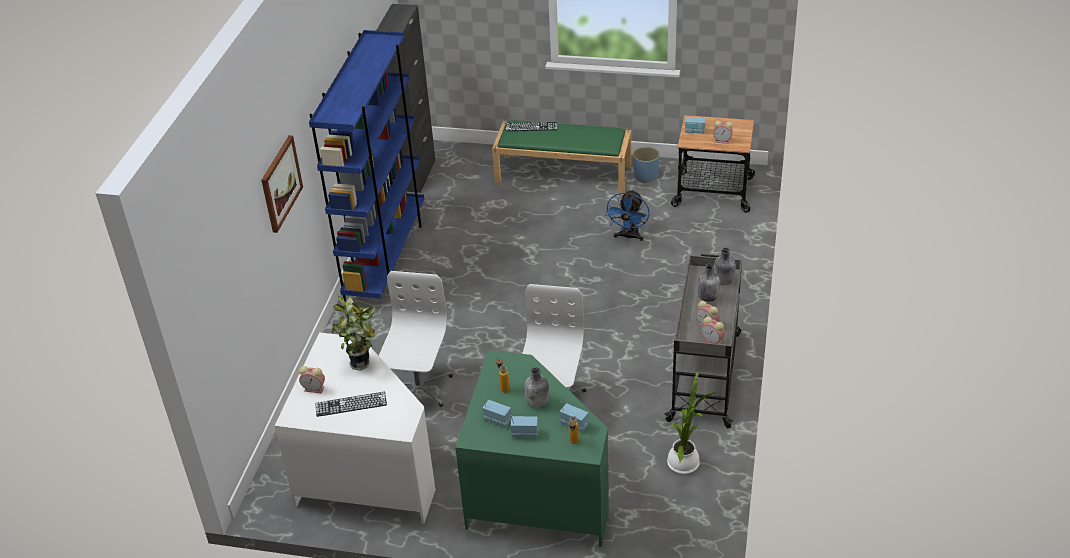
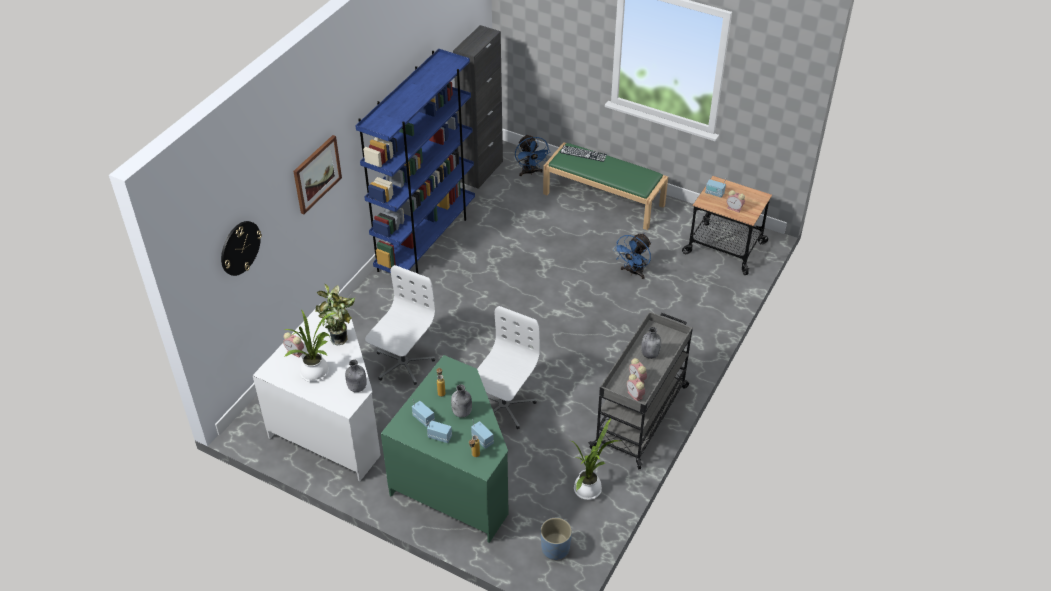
camera: 15 degrees right, 5 degrees up
keyboard [315,392,387,417] -> potted plant [283,309,337,382]
blue planter [633,147,660,183] -> blue planter moved to [541,518,572,560]
grey bottle [714,248,736,285] -> grey bottle moved to [345,359,367,392]
none -> wall clock [221,221,262,276]
none -> blue fan [515,134,550,176]

